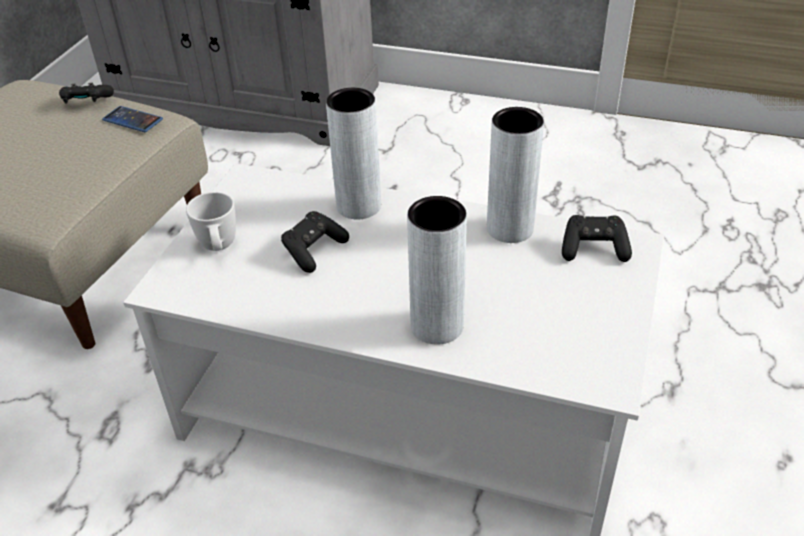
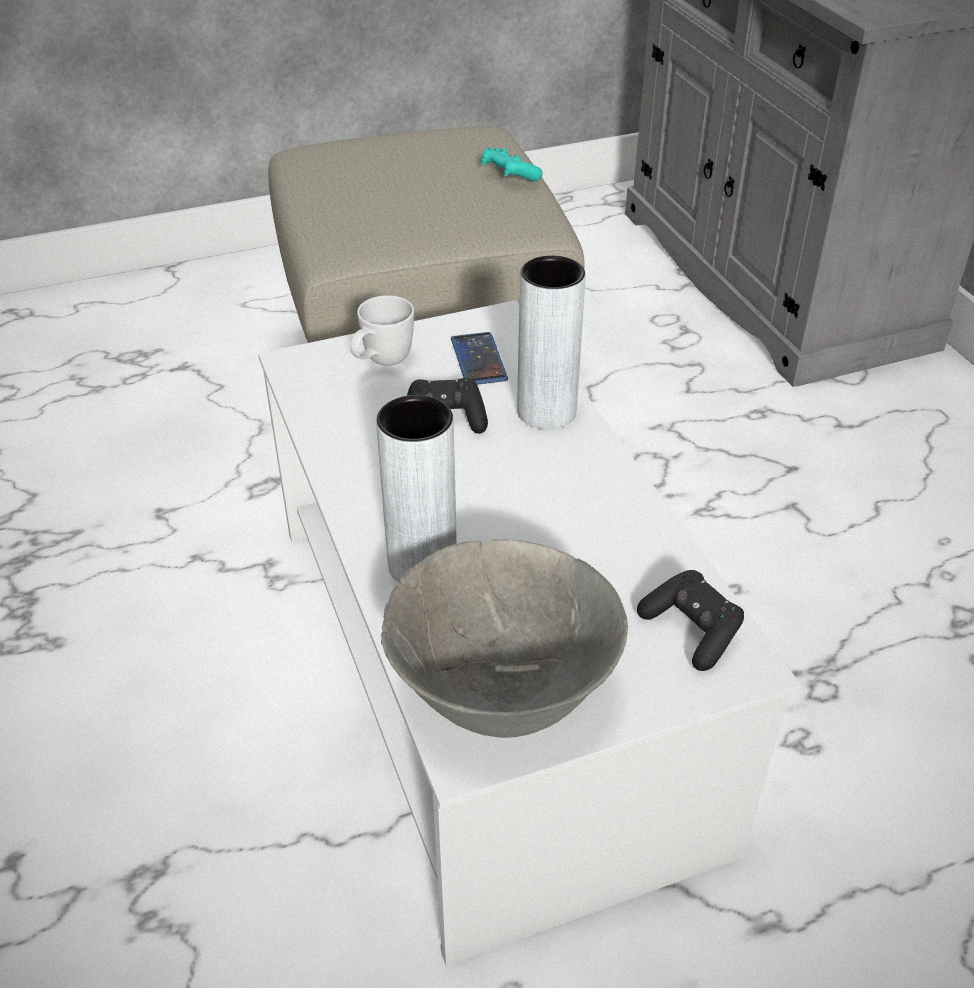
camera: 50 degrees right, 0 degrees up
black game controller [59,83,114,104] -> turquoise game controller [482,148,543,181]
phone [102,106,163,132] -> phone moved to [451,332,508,385]
grey vase [487,107,544,243] -> none
none -> grey bowl [381,538,628,738]

